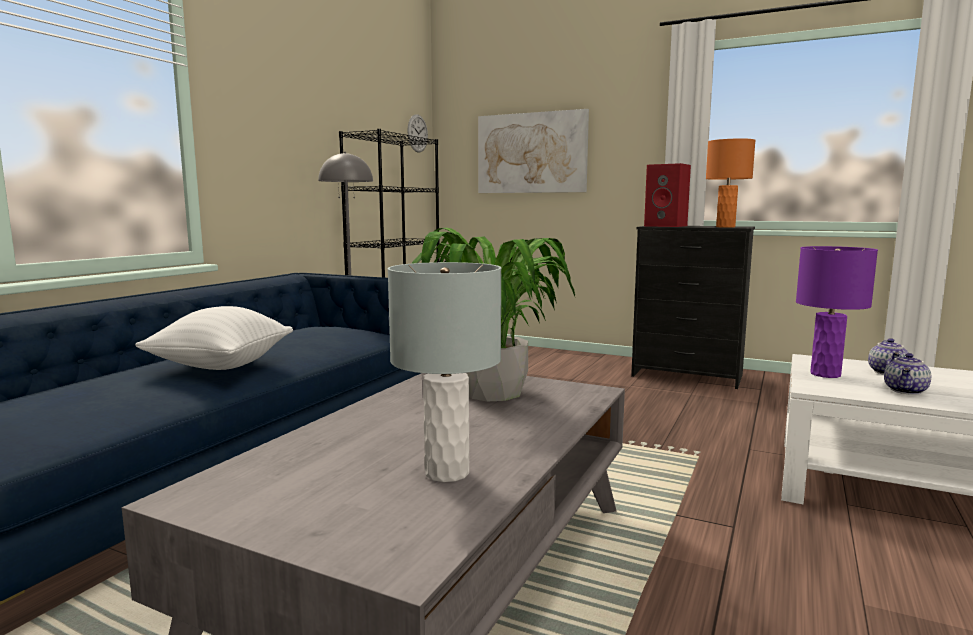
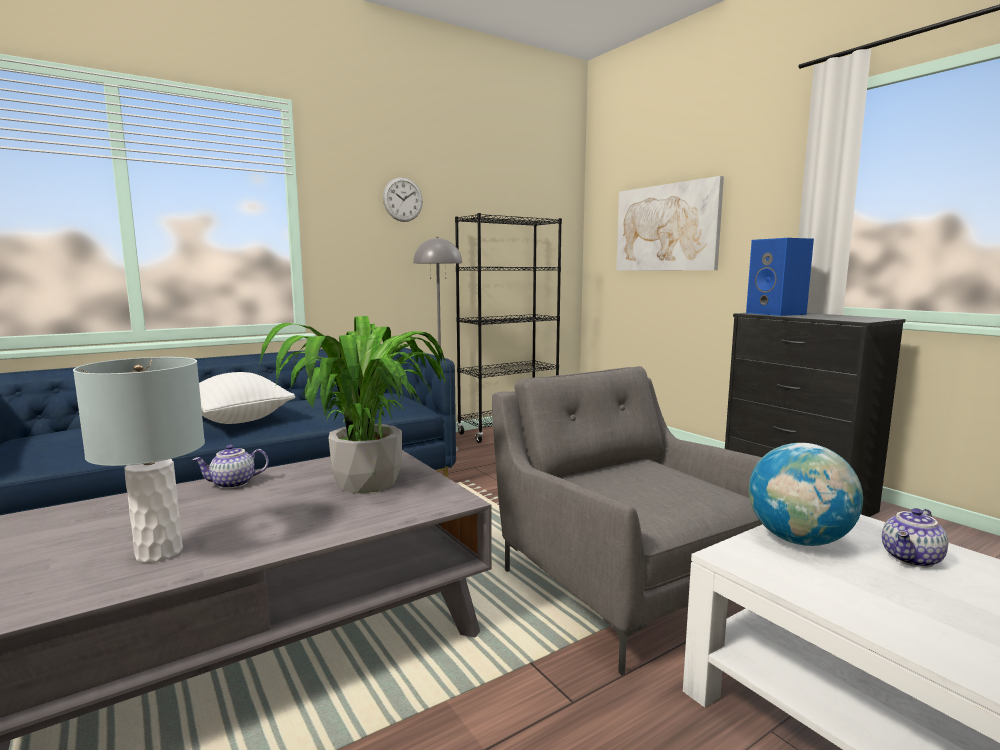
camera: 30 degrees right, 0 degrees up
wall clock [407,114,428,153] -> wall clock moved to [383,177,423,222]
red speaker [644,163,691,227] -> blue speaker [746,238,814,316]
orange table lamp [706,138,756,228] -> none
purple table lamp [796,246,878,378] -> globe [749,443,863,546]
teapot [884,353,931,395] -> teapot moved to [192,445,269,489]
none -> grey armchair [492,366,762,675]

